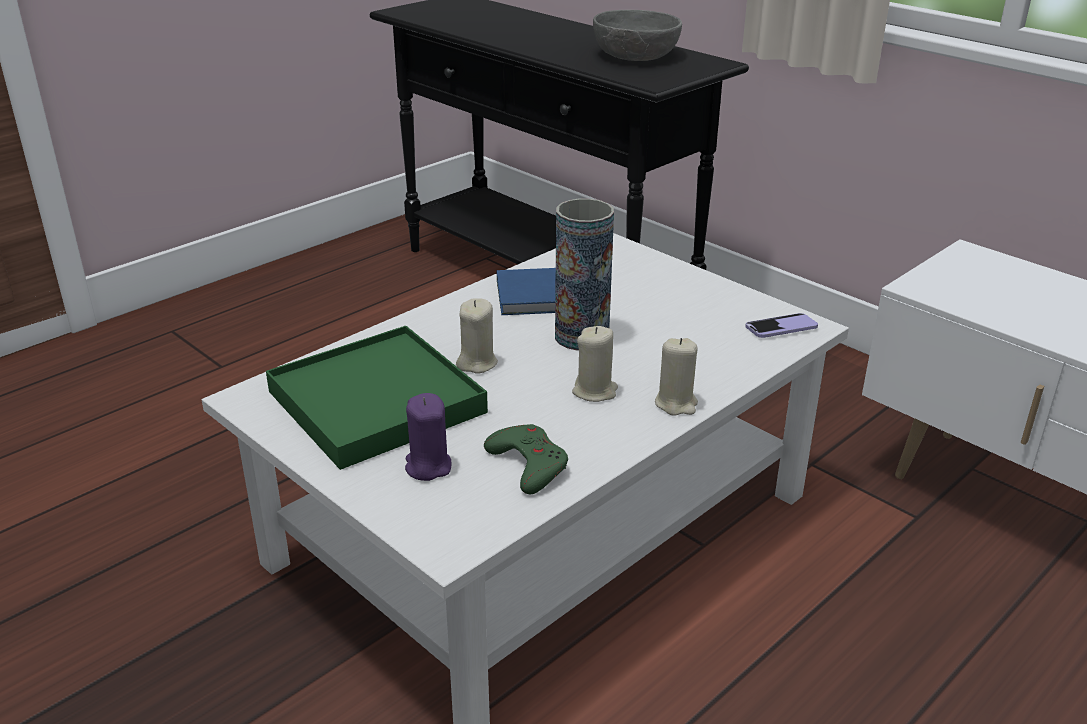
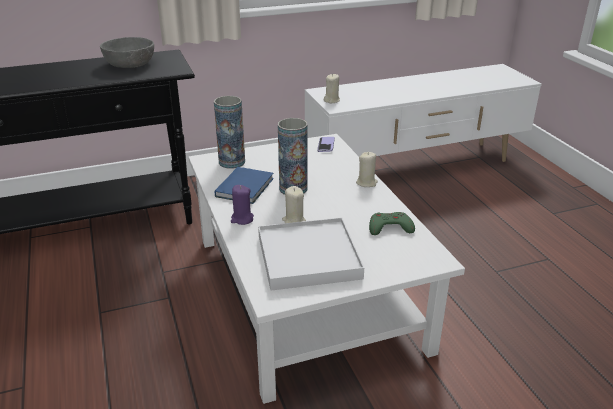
camera: 65 degrees left, 0 degrees up
green tray [266,326,488,470] -> white tray [258,217,364,291]
purple candle [405,393,452,481] -> purple candle moved to [231,185,254,225]
beige candle [572,326,618,402] -> beige candle moved to [323,74,340,103]
none -> vase [214,96,245,169]

